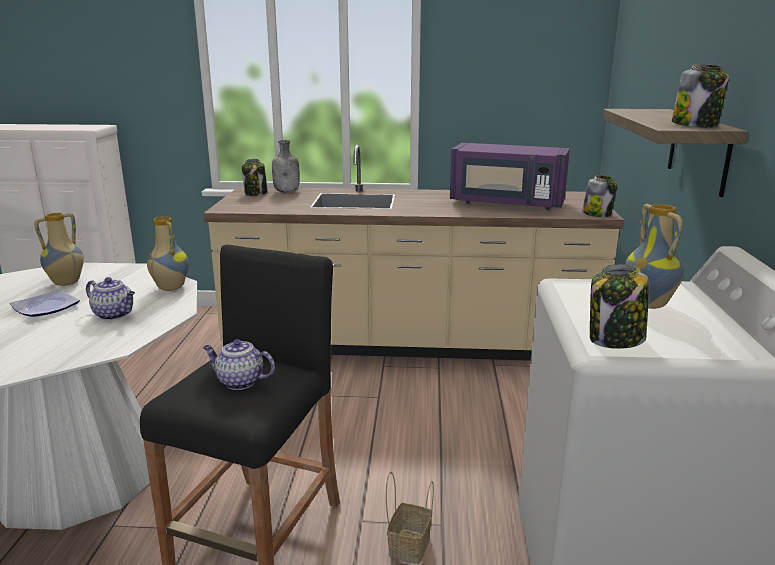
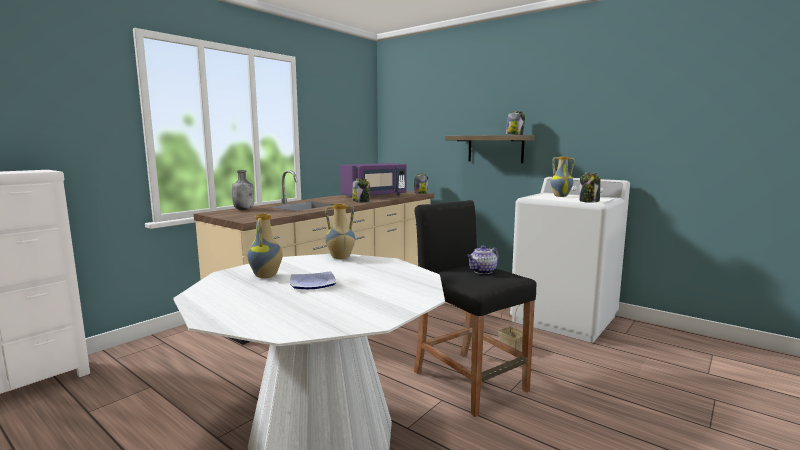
camera: 55 degrees left, 10 degrees down
teapot [86,277,135,320] -> none
jar [242,159,268,196] -> jar moved to [352,178,370,202]

